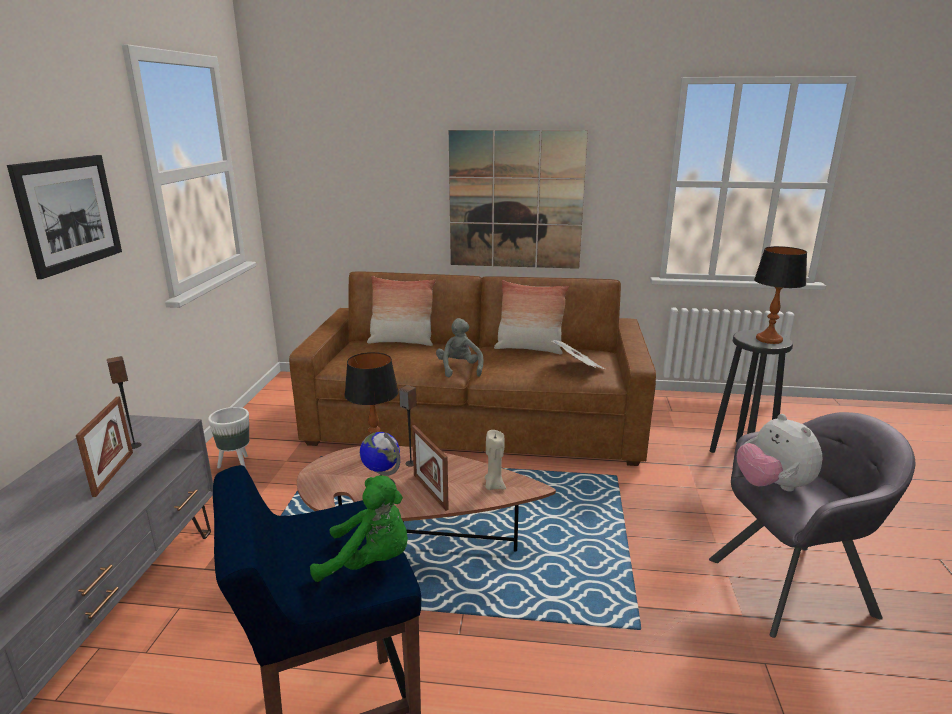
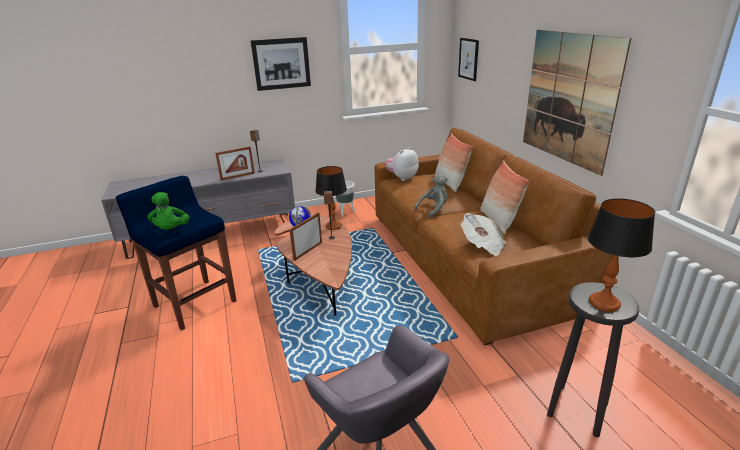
camera: 65 degrees right, 5 degrees up
beige candle [485,430,506,490] -> none
plush toy [737,414,823,491] -> plush toy moved to [385,147,419,181]
none -> picture [458,38,479,81]

